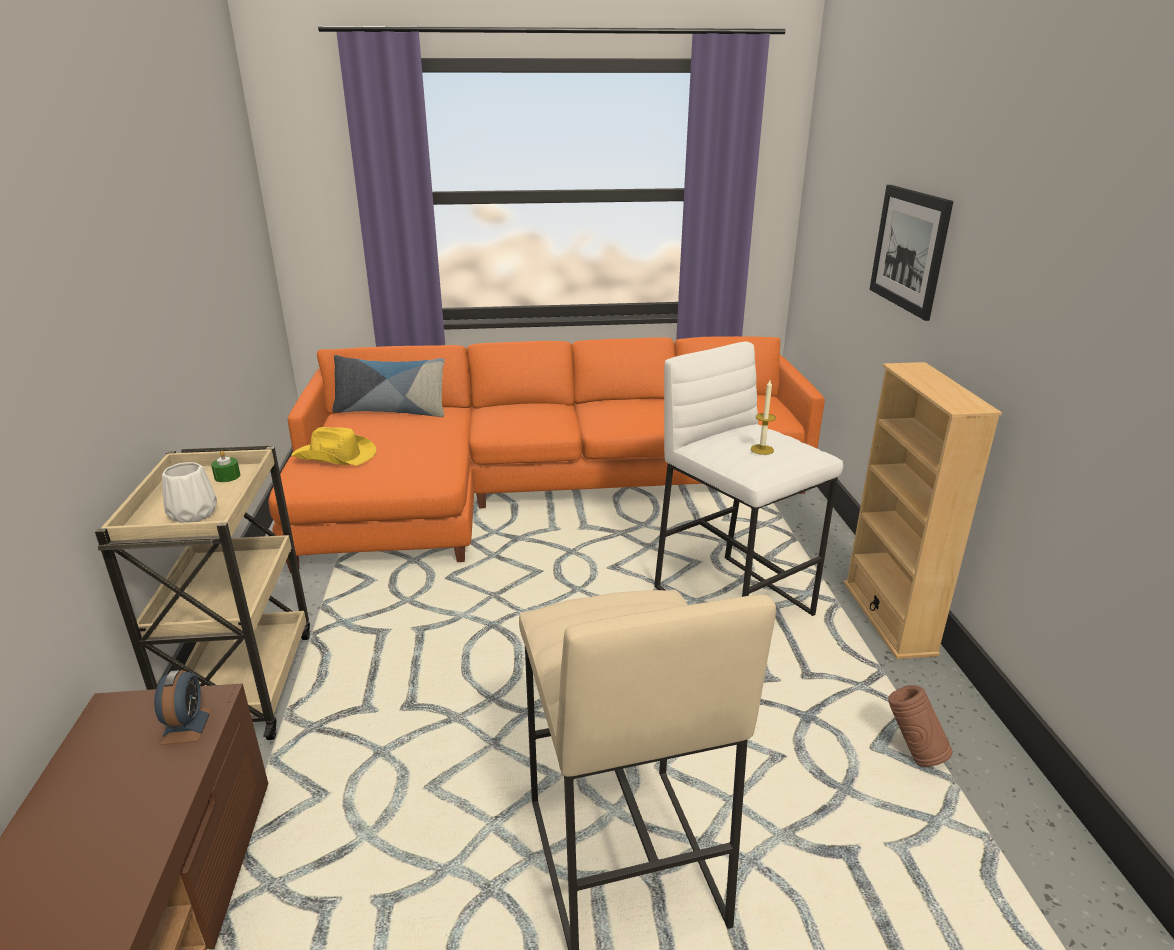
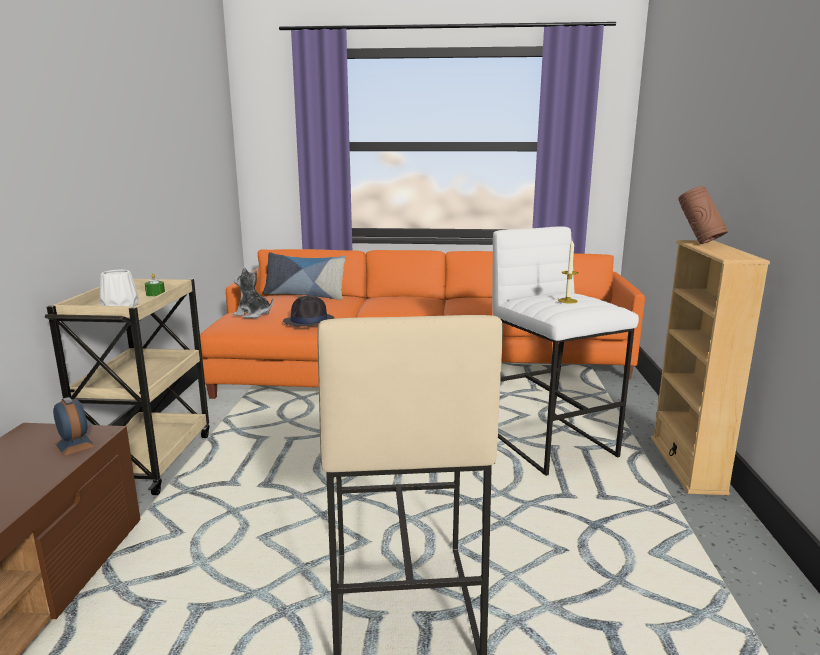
camera: 10 degrees right, 10 degrees down
alarm clock [154,670,212,745] -> alarm clock turned 45 degrees counterclockwise [53,397,95,456]
yellow hat [291,427,376,466] -> plush toy [233,267,273,318]
picture [869,185,953,321] -> none
brown vase [888,685,953,767] -> brown vase moved to [678,186,728,244]
none -> black hat [283,296,334,327]

